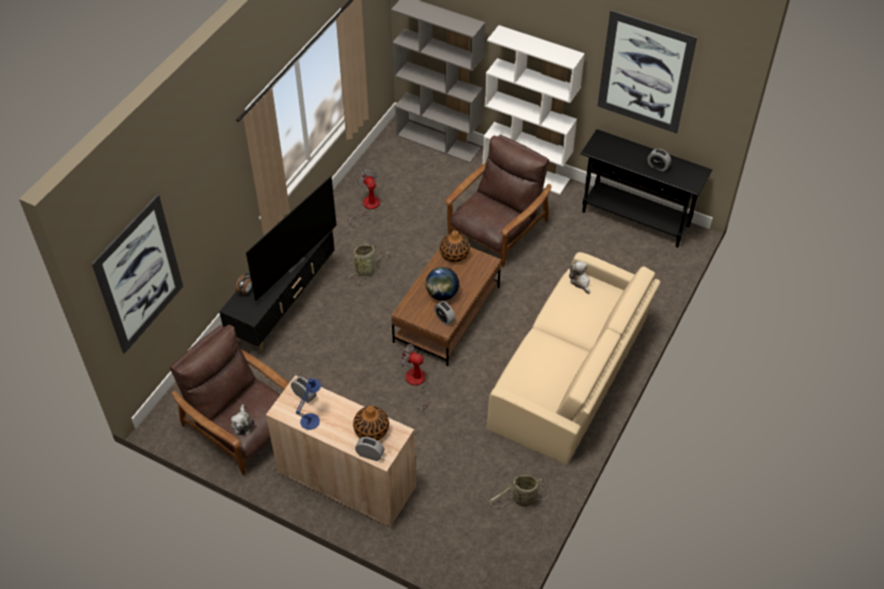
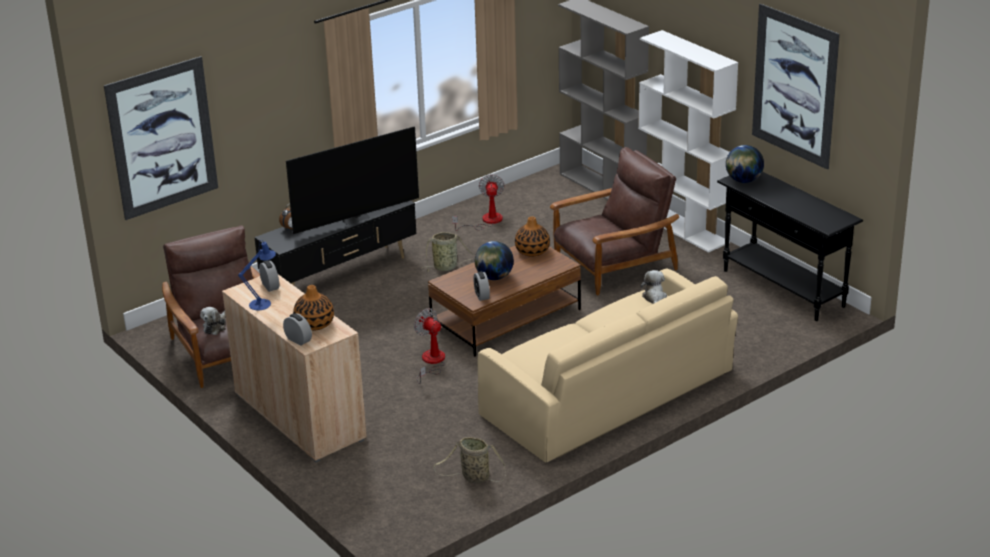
camera: 25 degrees right, 20 degrees down
alarm clock [647,149,671,171] -> none
none -> globe [726,145,764,183]

